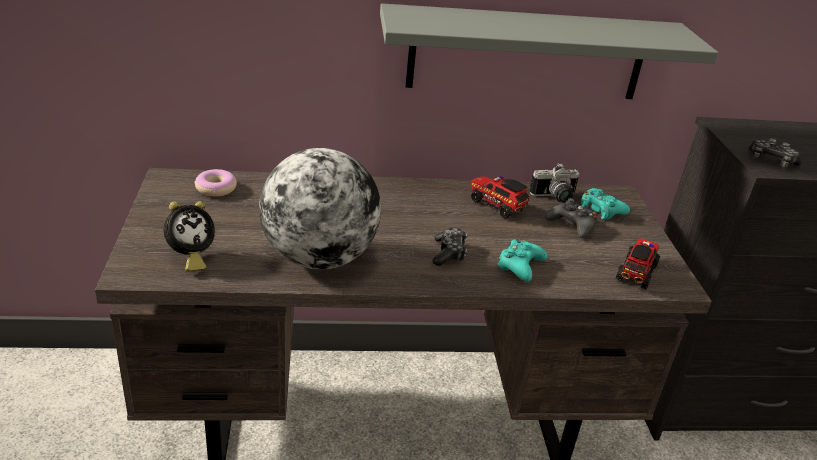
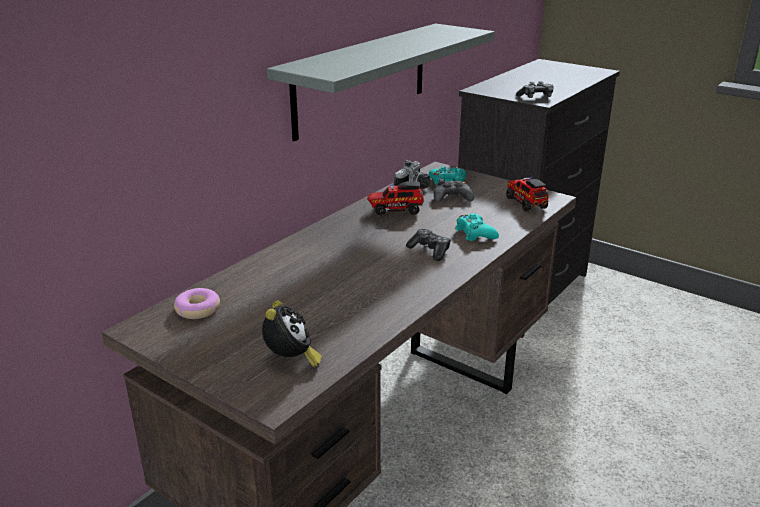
camera: 45 degrees left, 5 degrees down
globe [259,148,381,270] -> none

